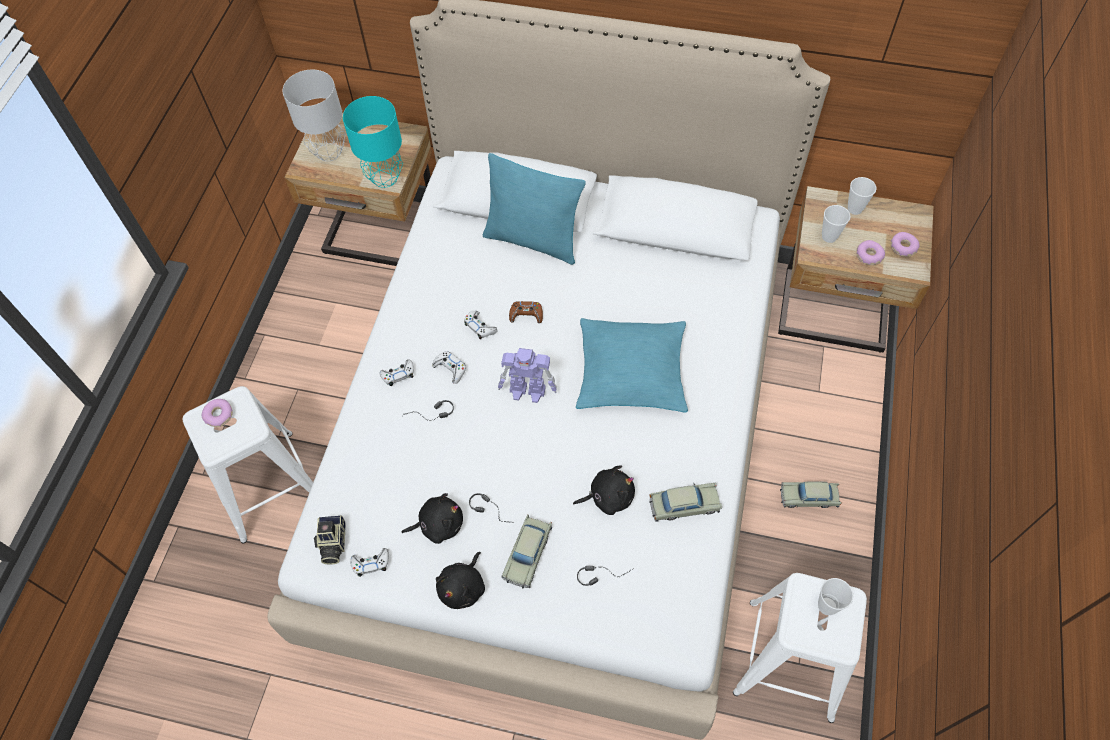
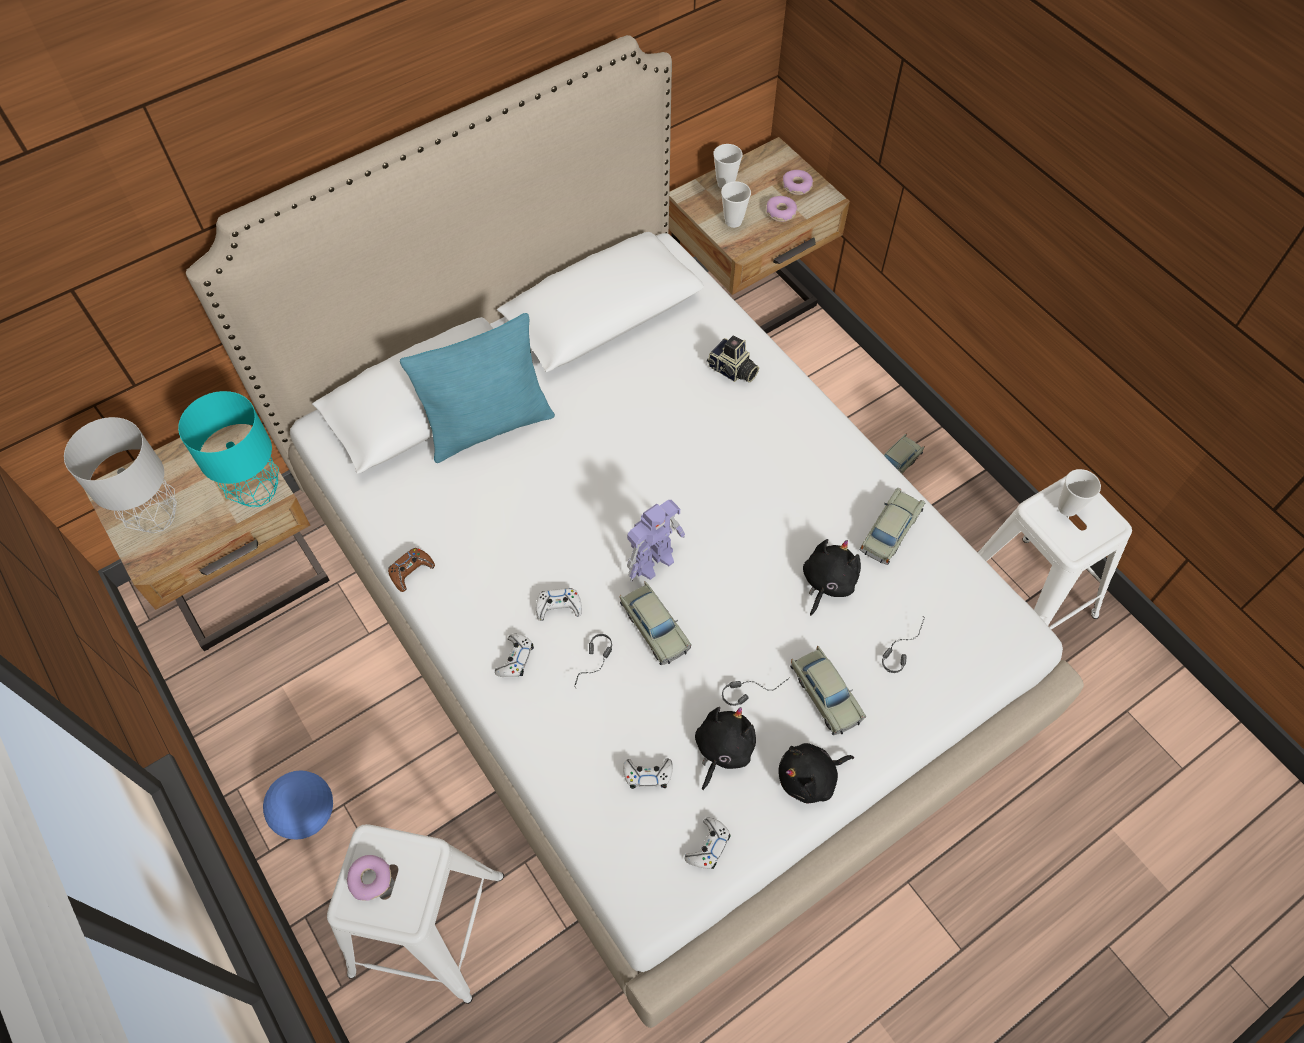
camera: 50 degrees left, 0 degrees up
camera [314,515,345,565] -> camera moved to [707,336,759,383]
black plush toy [436,552,485,609] -> black plush toy turned 90 degrees clockwise [778,743,854,803]
white game controller [464,311,498,339] -> white game controller moved to [623,758,673,789]
brown game controller [509,301,543,323] -> brown game controller moved to [388,548,435,592]
turquoise pillow [576,318,688,413] -> none
none -> football [263,770,333,840]
none -> beige toy car [620,581,692,665]

